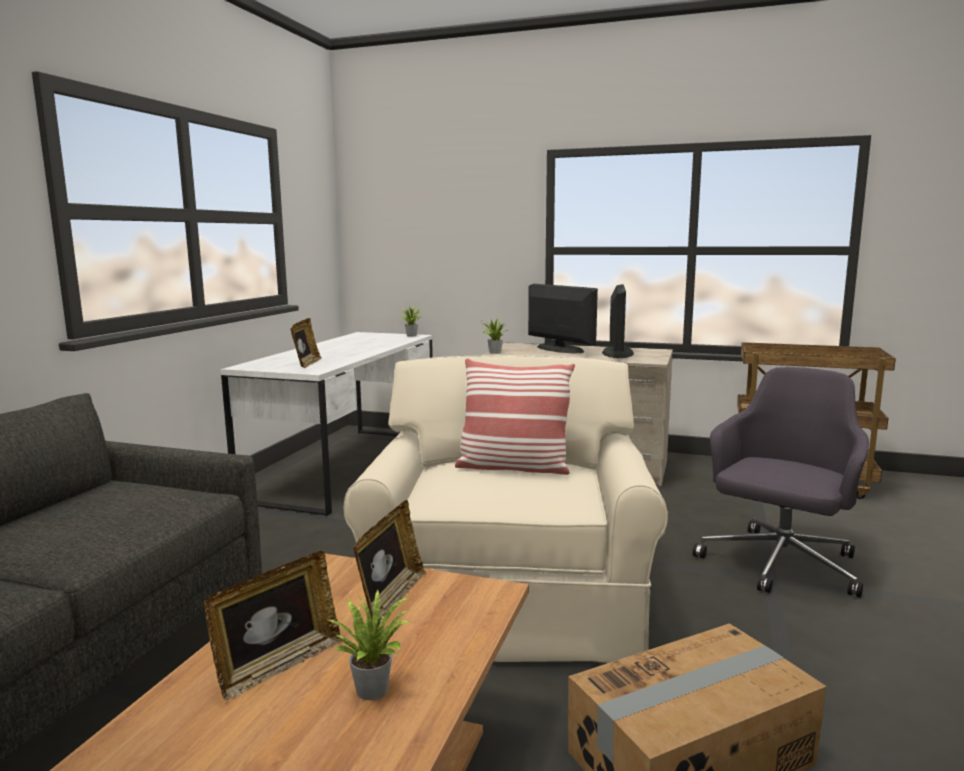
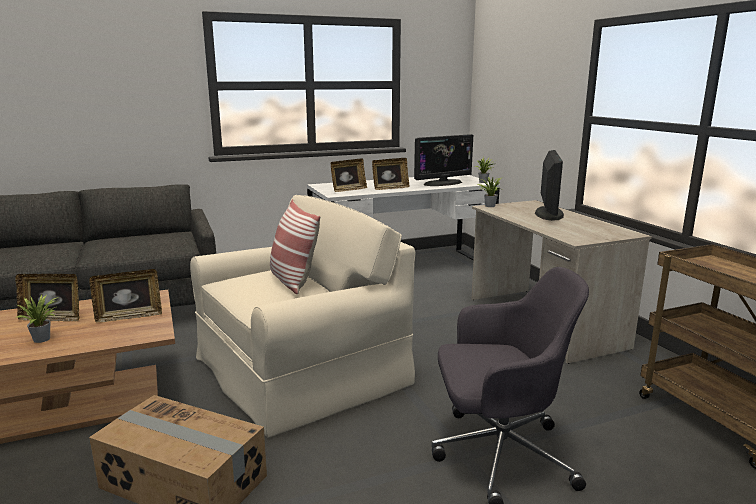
camera: 50 degrees right, 5 degrees up
monitor [602,284,634,358] -> monitor moved to [414,134,473,186]
none -> picture frame [372,158,410,190]

